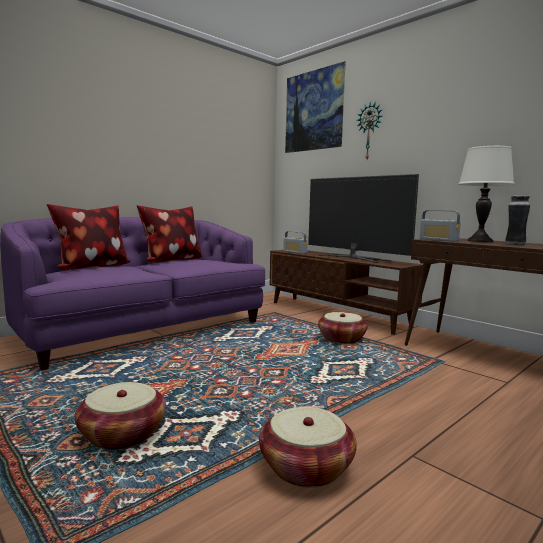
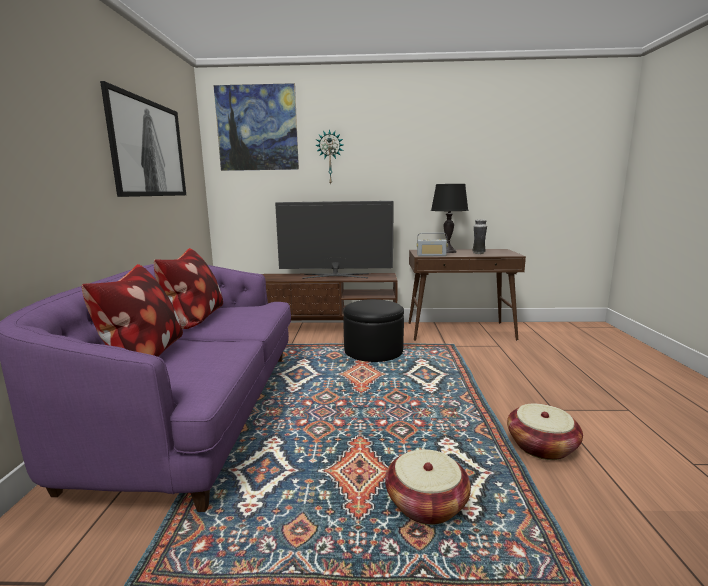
camera: 45 degrees left, 5 degrees up
radio [283,231,308,254] -> none
basket [318,312,368,344] -> black ottoman [343,299,404,362]
white table lamp [458,146,515,242] -> black table lamp [431,184,468,253]
none -> picture [100,81,186,197]

